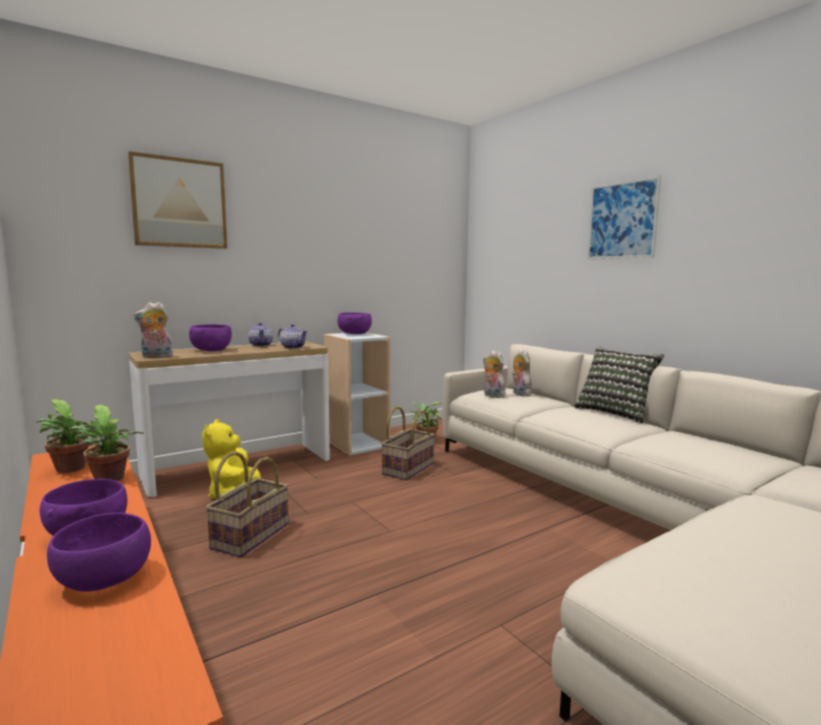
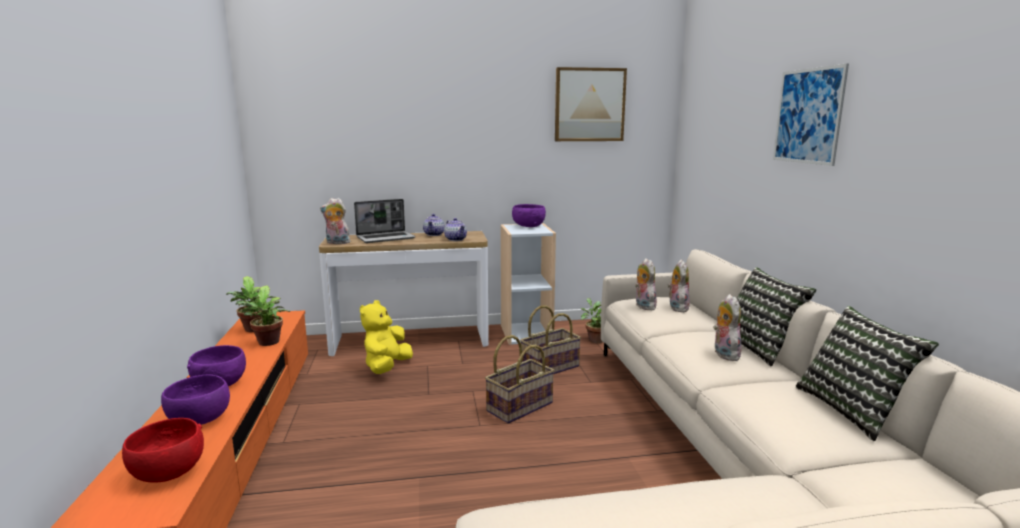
camera: 25 degrees right, 5 degrees up
picture [128,151,227,249] -> picture moved to [555,67,627,141]
purple bowl [189,324,232,351] -> laptop [354,199,416,243]
basket [205,451,289,557] -> basket moved to [485,335,555,424]
none -> red bowl [122,418,204,483]
none -> plush toy [713,294,742,361]
none -> pillow [796,306,939,441]

